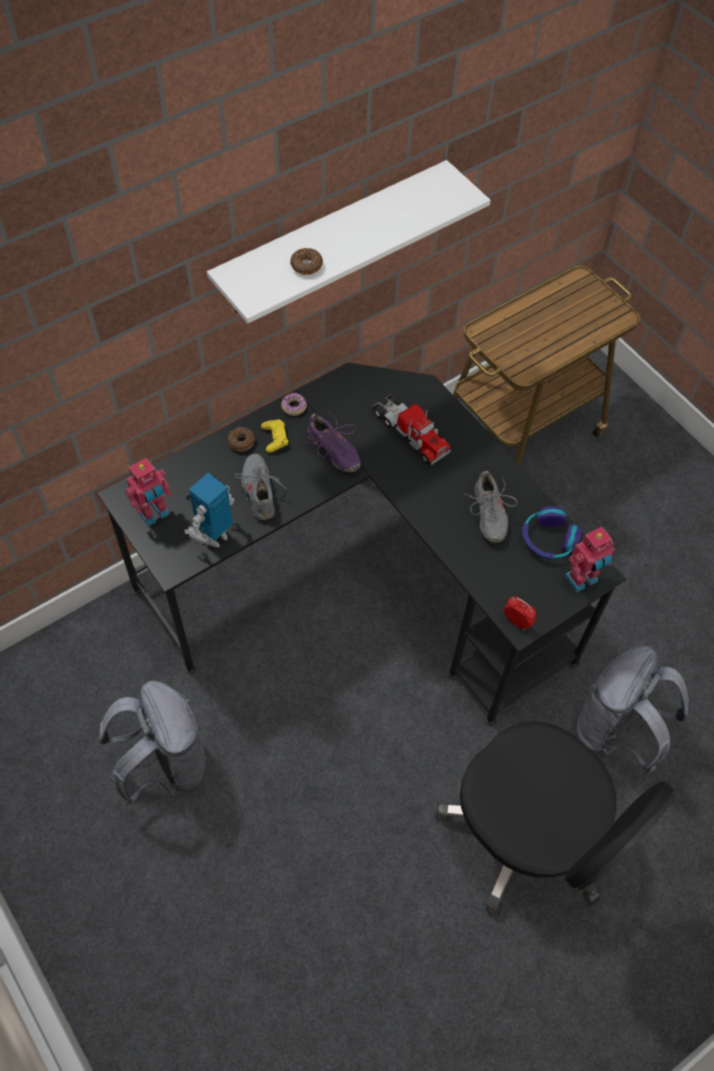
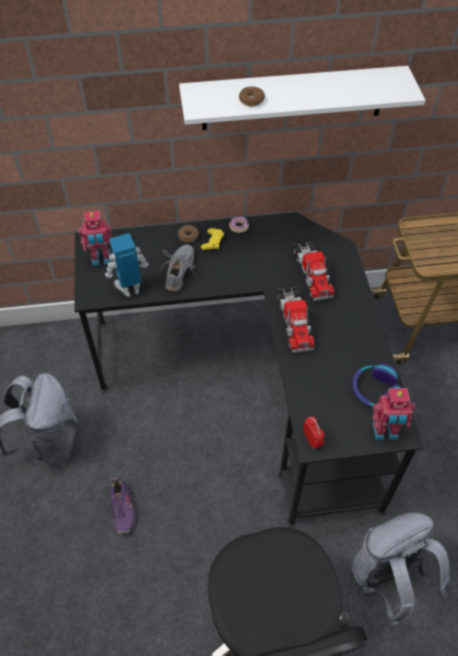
camera: 30 degrees right, 5 degrees down
purple shoe [305,411,361,472] -> purple shoe moved to [101,477,138,535]
grey shoe [464,471,518,543] -> none
none -> toy truck [277,287,314,353]

